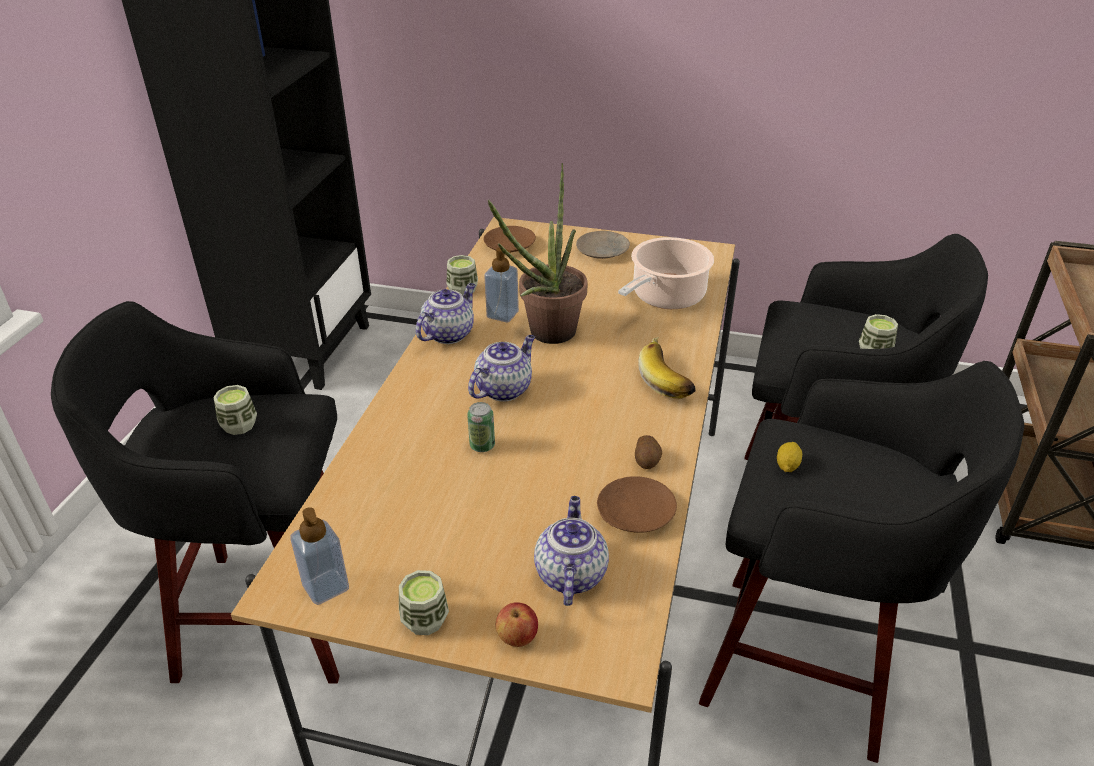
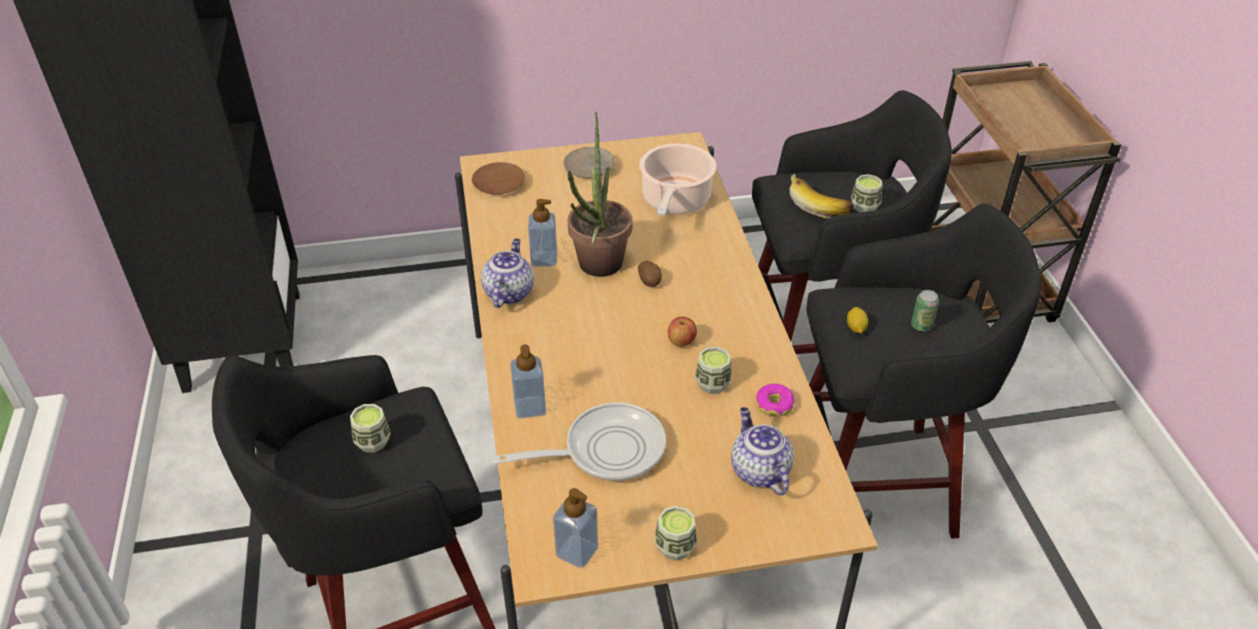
camera: 25 degrees left, 5 degrees up
cup [446,255,478,296] -> cup moved to [695,347,732,394]
can [467,402,495,452] -> can moved to [911,290,939,332]
teapot [468,335,535,402] -> none
apple [495,602,538,647] -> apple moved to [668,317,697,347]
brown plate [597,476,677,533] -> donut [756,384,795,417]
potato [635,435,662,469] -> potato moved to [638,261,662,287]
banana [638,337,696,399] -> banana moved to [789,174,854,218]
none -> frying pan [493,403,666,481]
none -> soap dispenser [510,345,546,419]

